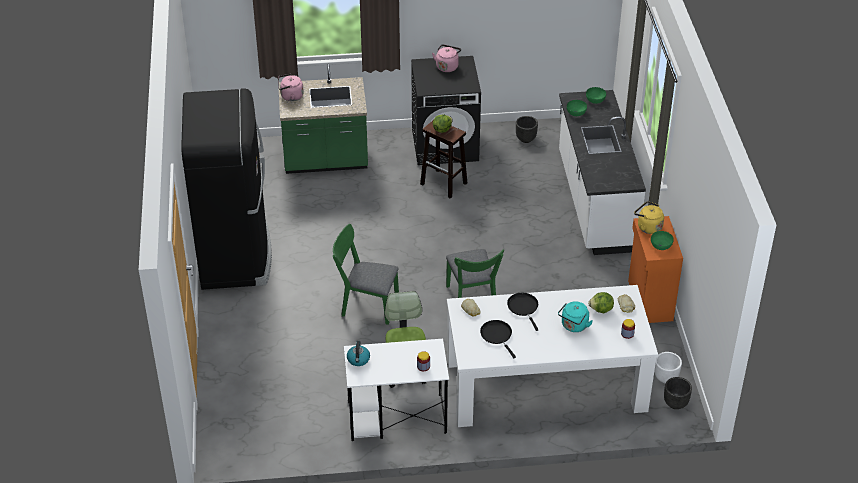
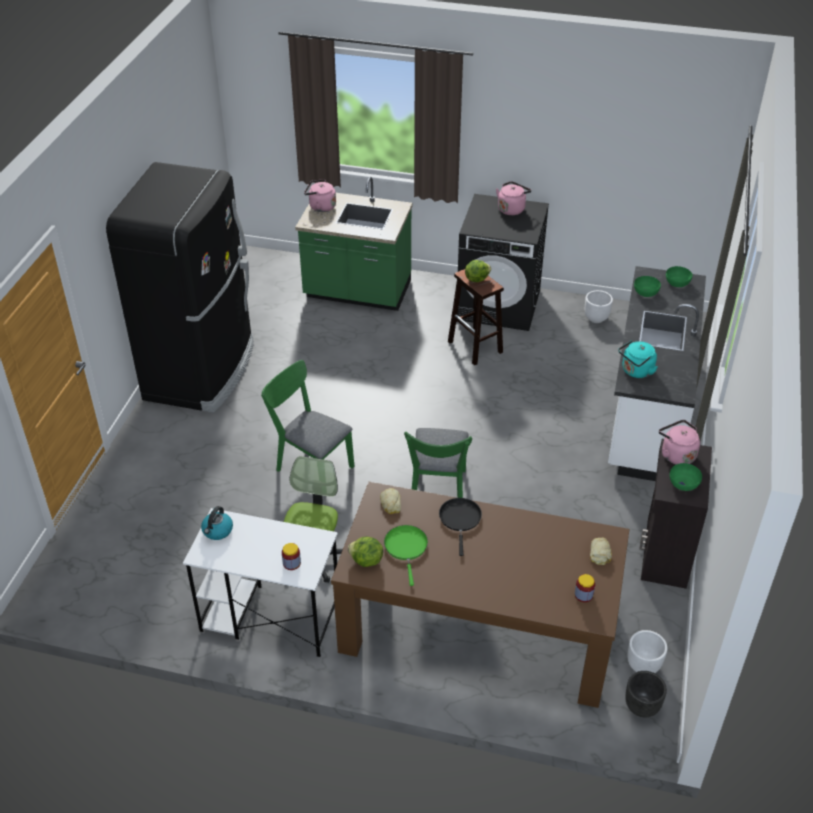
camera: 20 degrees right, 0 degrees up
white dining table [447,285,658,427] -> brown dining table [331,482,629,708]
black frying pan [480,320,516,358] -> green frying pan [384,525,428,586]
black planter [516,116,538,143] -> white planter [585,290,613,323]
turquoise kettle [558,301,593,332] -> turquoise kettle moved to [618,340,658,378]
lettuce [588,292,614,313] -> lettuce moved to [348,536,383,567]
orange cabinet [628,216,683,323] -> black cabinet [639,439,712,589]
yellow kettle [634,201,664,234] -> pink kettle [659,420,700,465]

